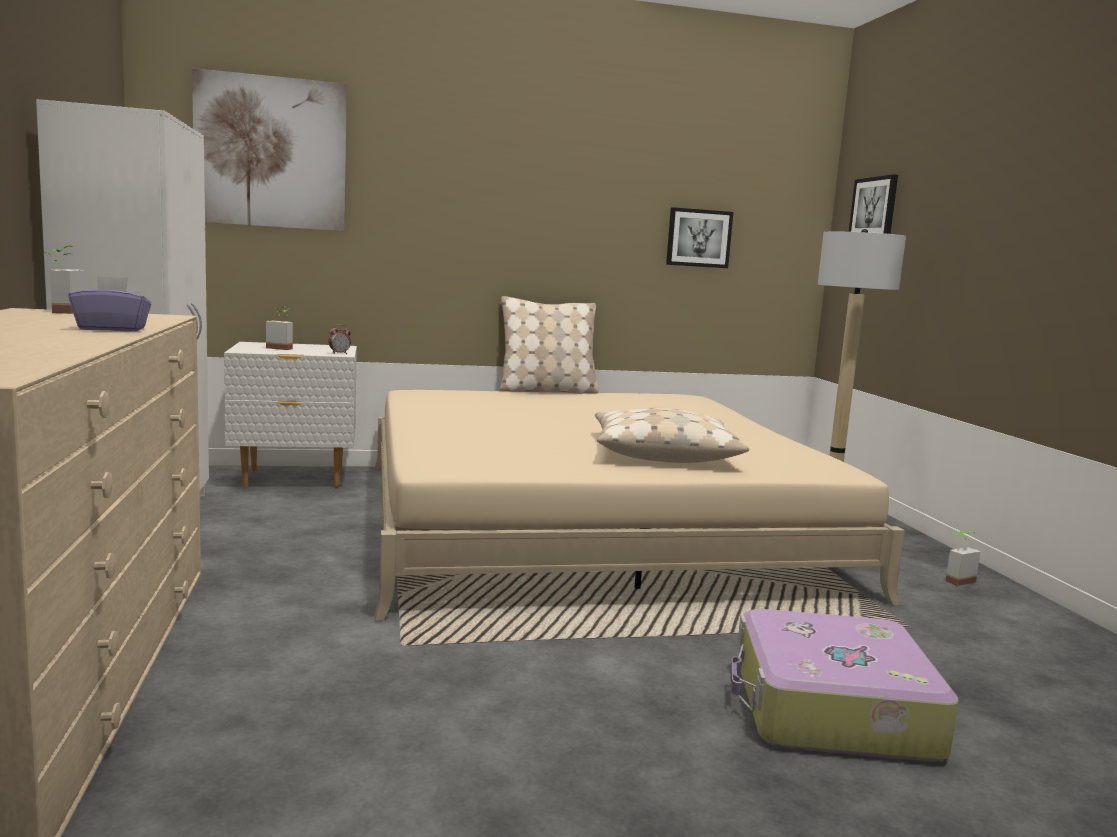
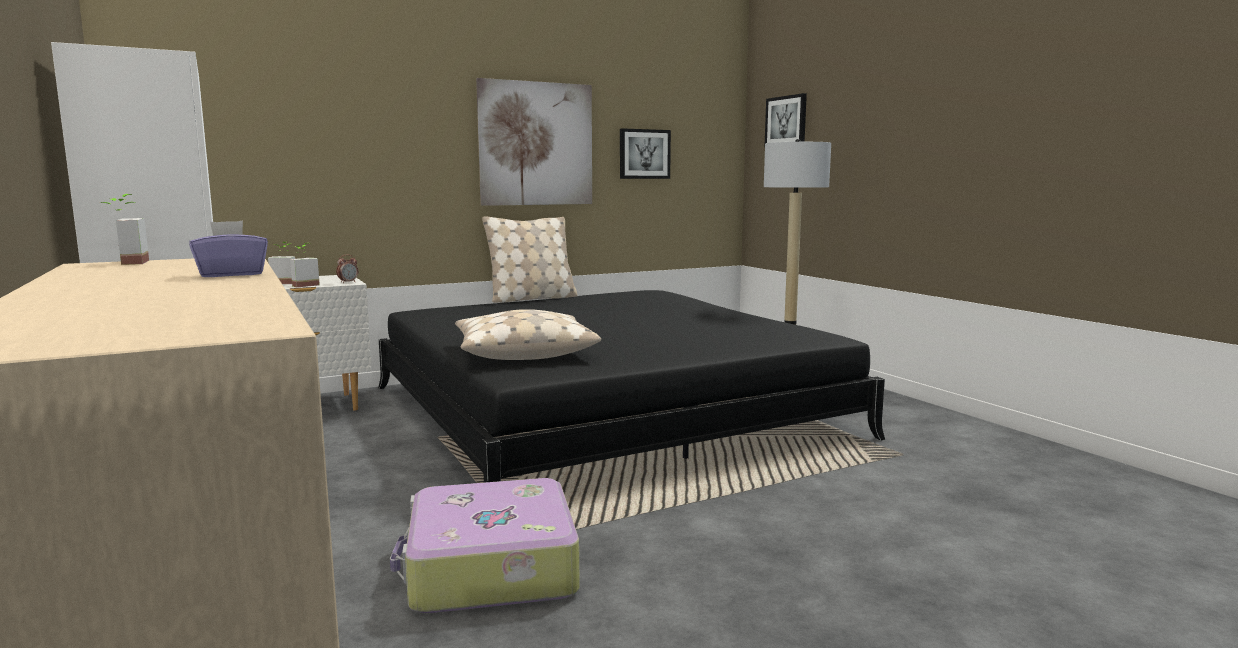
camera: 15 degrees left, 0 degrees up
picture [192,68,347,231] -> picture moved to [476,78,592,206]
beige bed [374,390,905,621] -> black bed [378,290,885,483]
beige pillow [595,407,749,463] -> beige pillow moved to [455,309,601,360]
suitcase [730,609,959,762] -> suitcase moved to [390,478,580,613]
potted plant [945,531,980,586] -> potted plant moved to [290,243,320,287]

